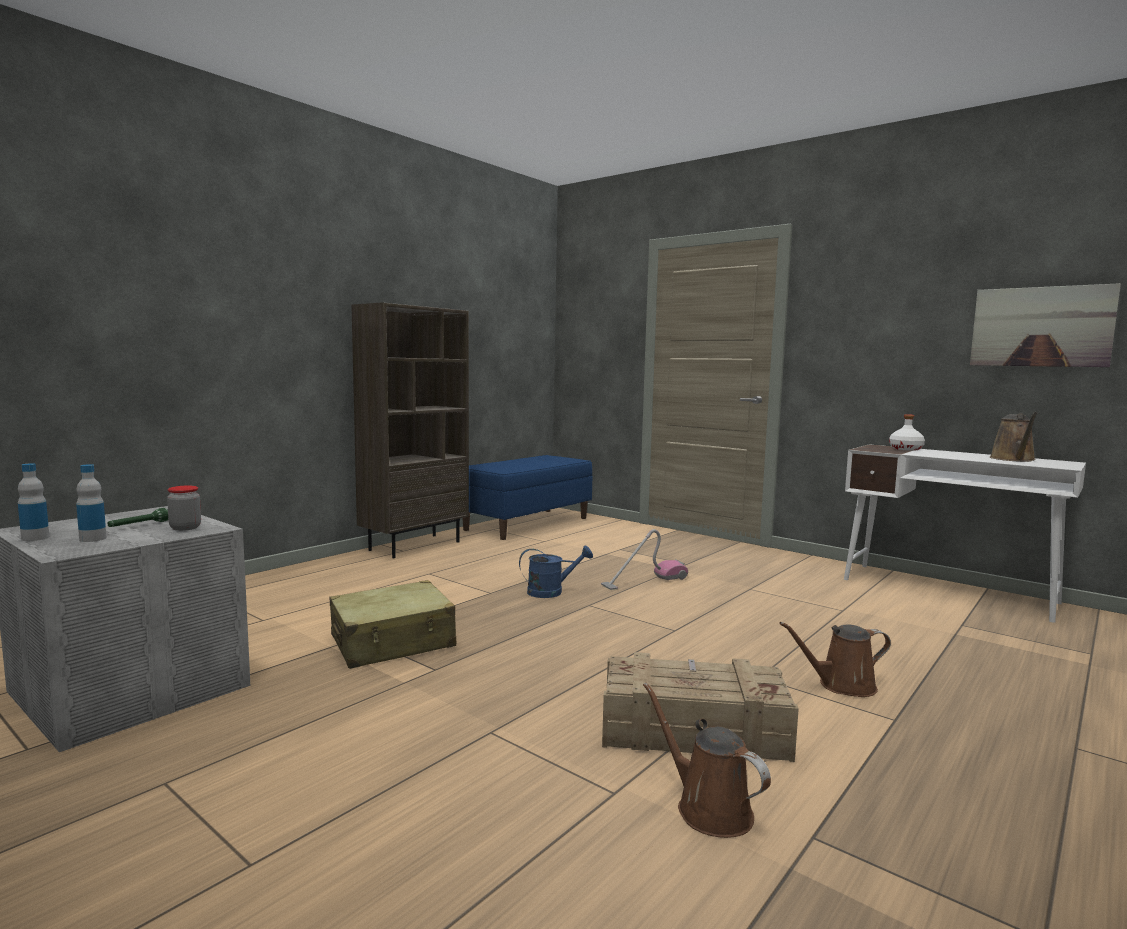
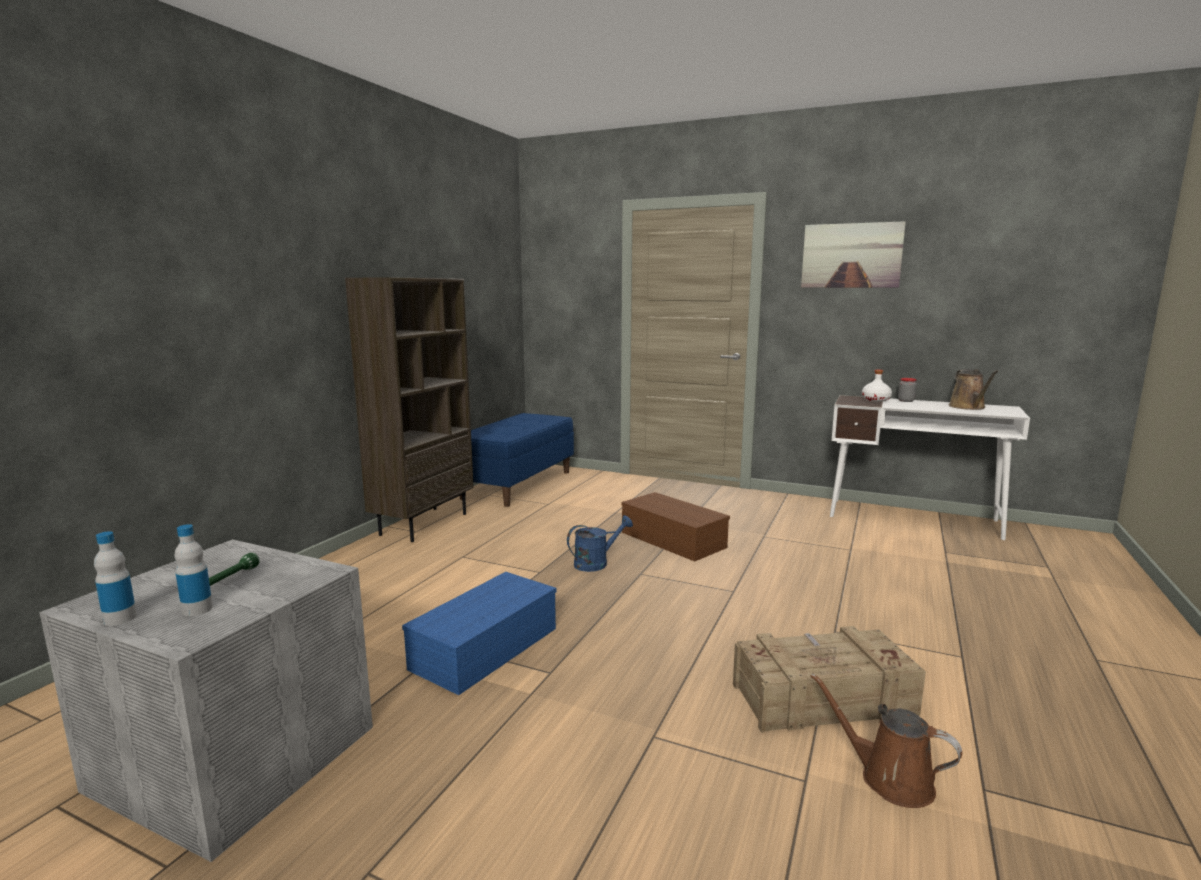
camera: 15 degrees left, 5 degrees up
jar [167,486,201,531] -> jar moved to [898,378,916,402]
beige suitcase [330,580,456,669] -> blue storage box [402,572,556,695]
vacuum cleaner [601,529,688,590] -> brown storage box [621,492,730,561]
brown watering can [779,622,891,697] -> none
picture [970,283,1121,367] -> picture moved to [801,221,906,287]

